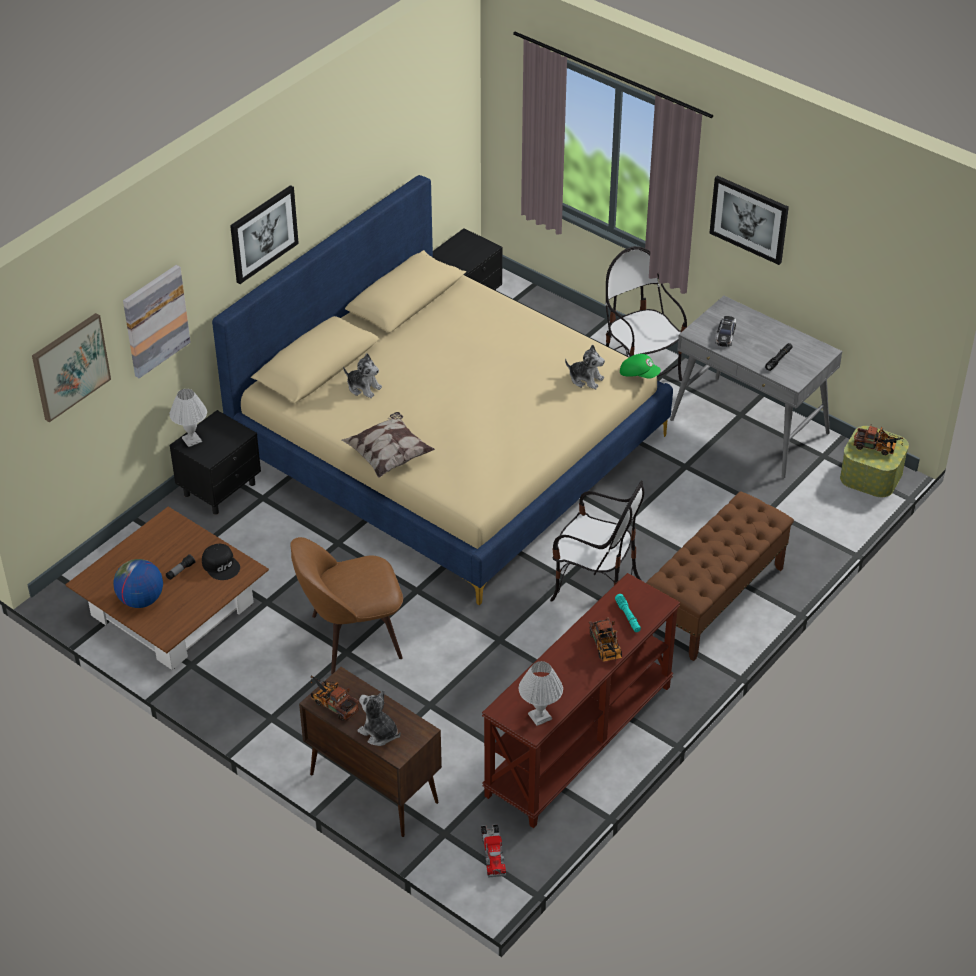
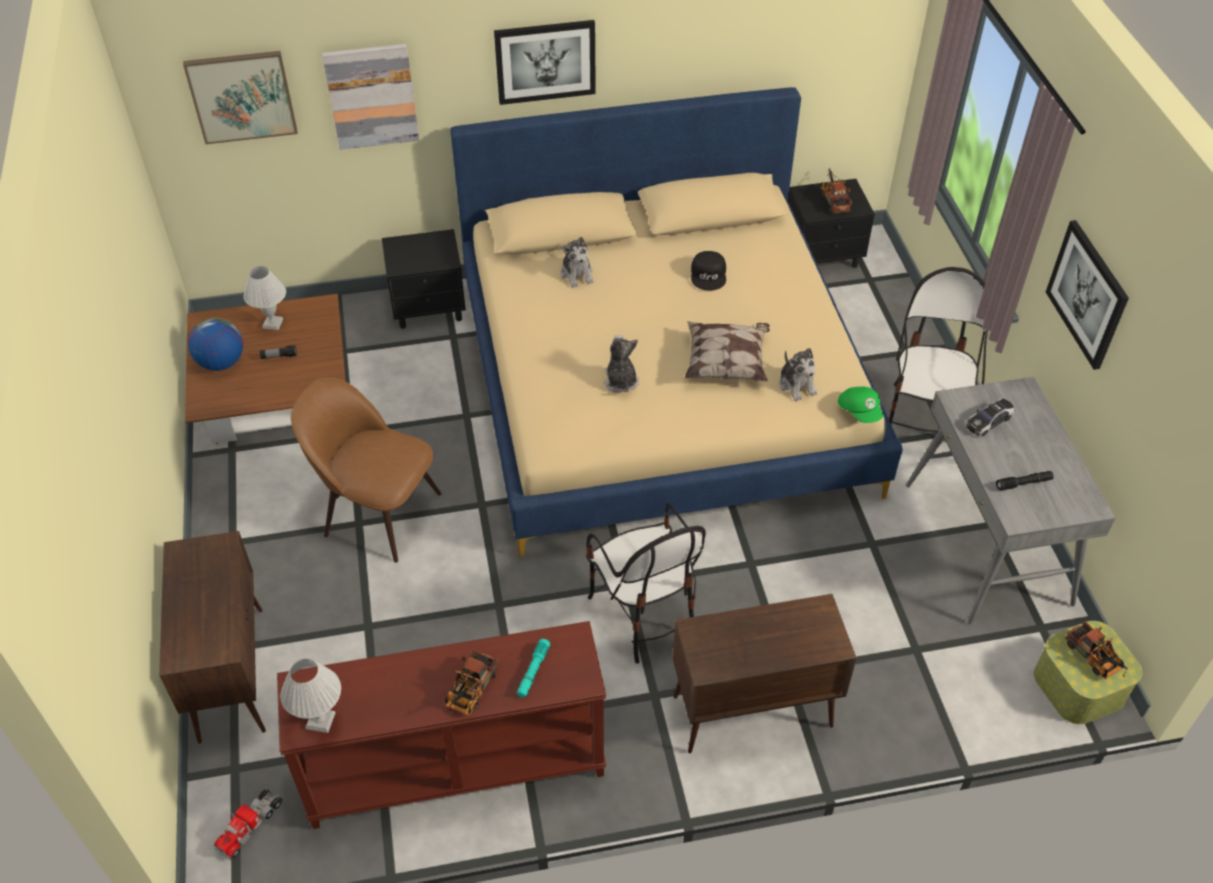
camera: 40 degrees right, 5 degrees up
white table lamp [169,389,207,447] -> white table lamp moved to [244,266,286,330]
black cap [202,544,240,580] -> black cap moved to [691,251,726,291]
toy truck [310,675,359,721] -> toy truck moved to [820,168,852,213]
pillow [342,412,435,478] -> pillow moved to [685,321,770,381]
plush toy [357,690,401,746] -> plush toy moved to [604,335,639,393]
brown bench [646,491,794,661] -> brown cabinet [673,594,857,753]

